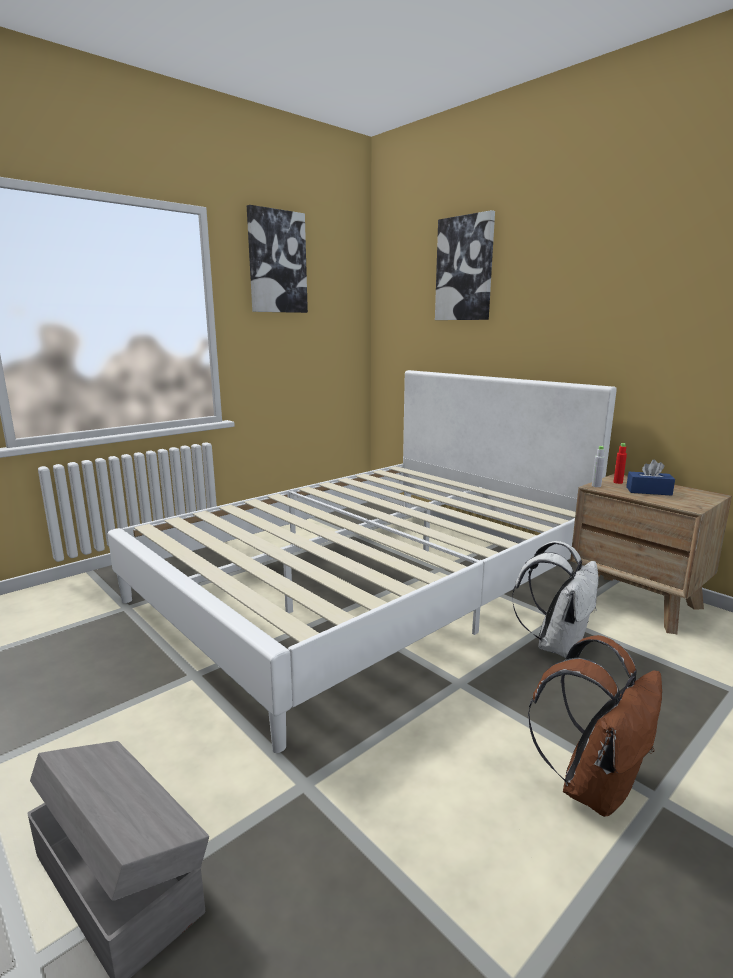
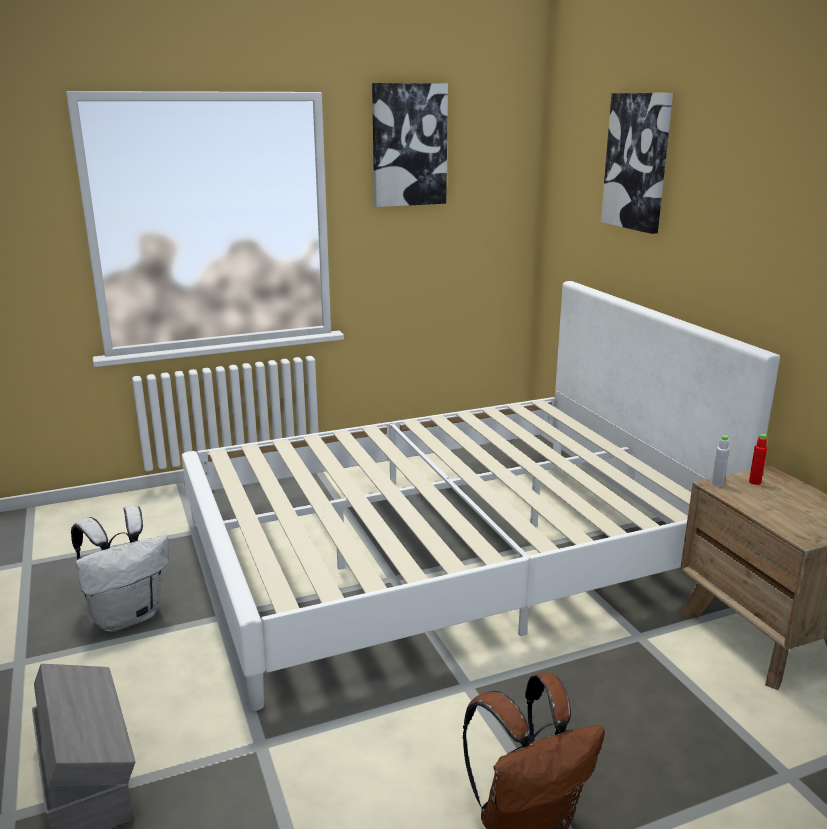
camera: 20 degrees right, 5 degrees up
white backpack [512,541,599,658] -> white backpack moved to [71,506,169,632]
blue tissue box [626,460,675,496] -> none

